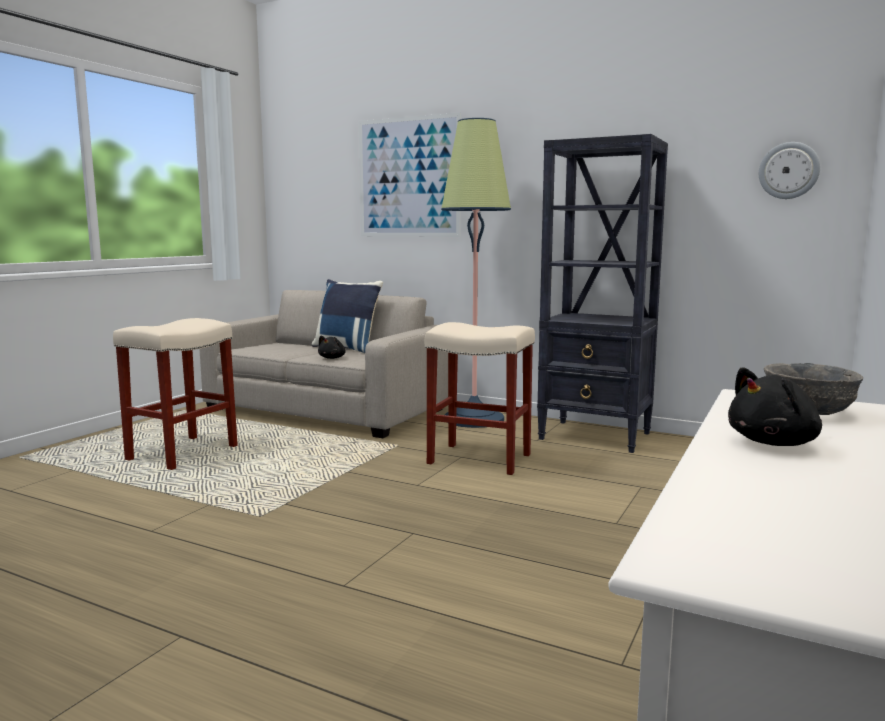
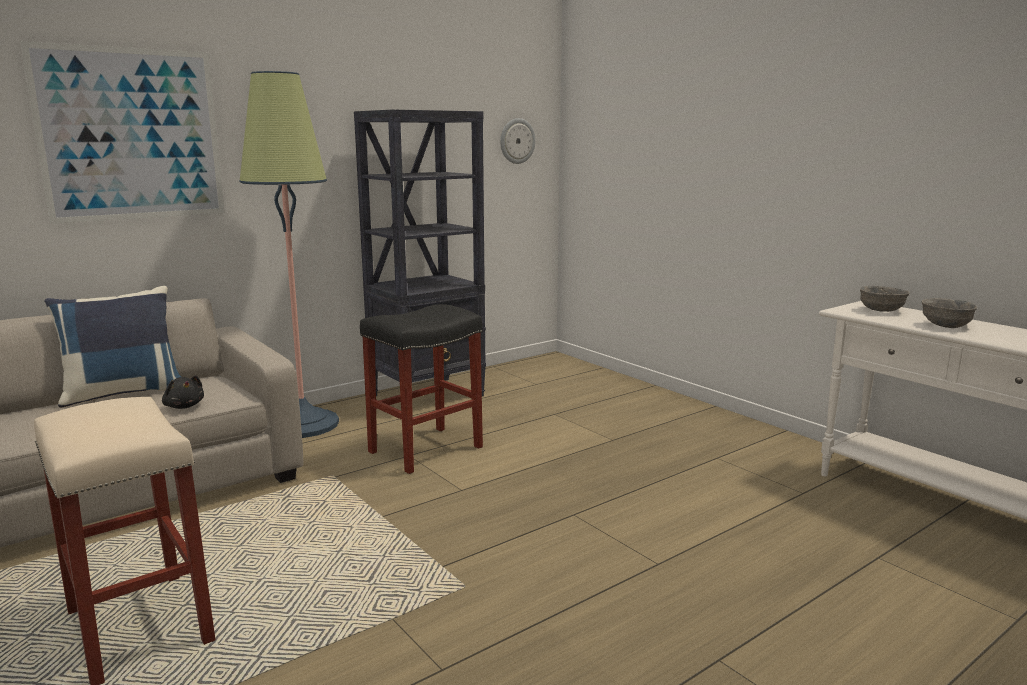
camera: 65 degrees left, 5 degrees up
beige stool [425,322,535,475] -> black stool [360,304,483,474]
black plush toy [728,368,822,446] -> grey bowl [922,298,977,328]

